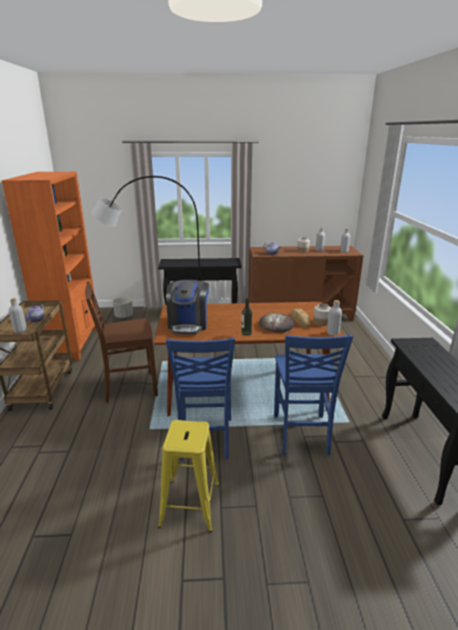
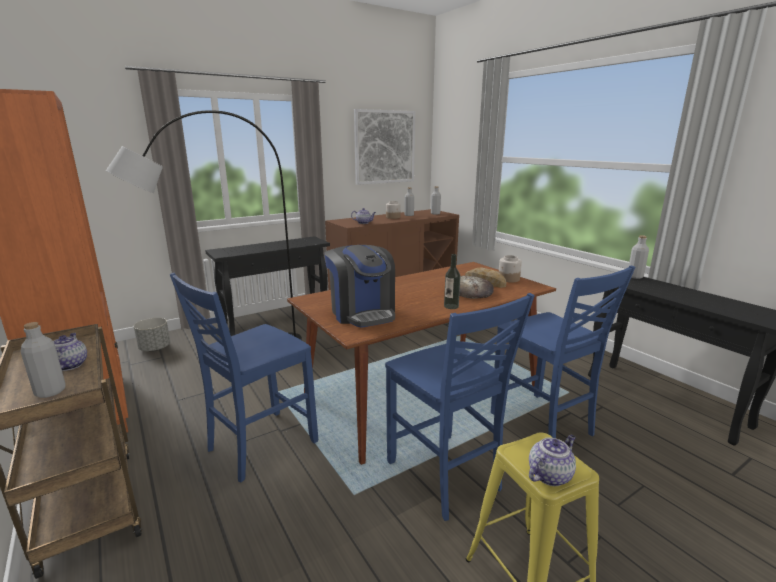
camera: 30 degrees left, 5 degrees down
brown chair [85,281,158,403] -> blue chair [170,273,318,482]
grey bottle [327,300,342,336] -> grey bottle moved to [628,235,649,279]
none -> picture [354,109,415,185]
none -> teapot [529,435,576,486]

